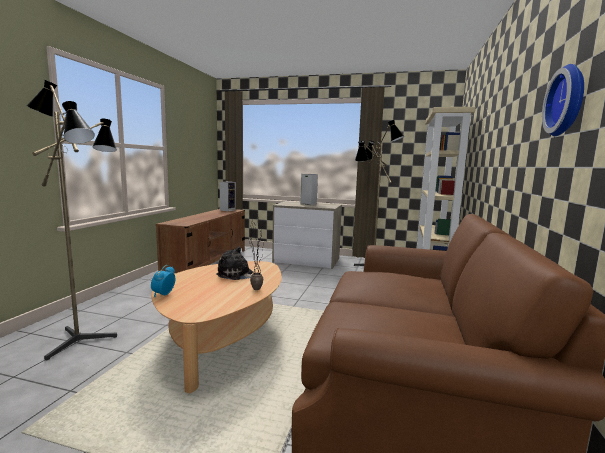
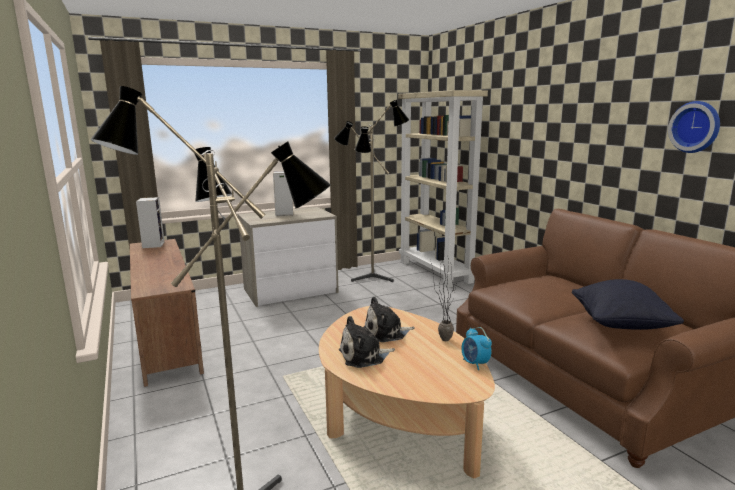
camera: 40 degrees left, 5 degrees up
alarm clock [151,265,175,298] -> alarm clock moved to [462,327,492,370]
none -> plush toy [339,316,395,368]
none -> black pillow [572,279,684,330]

